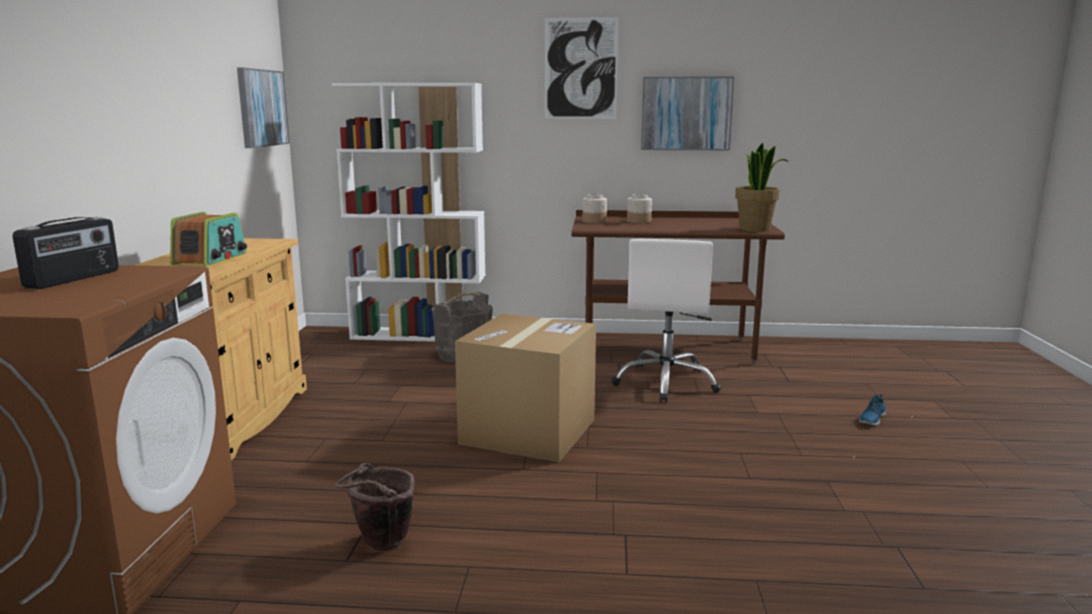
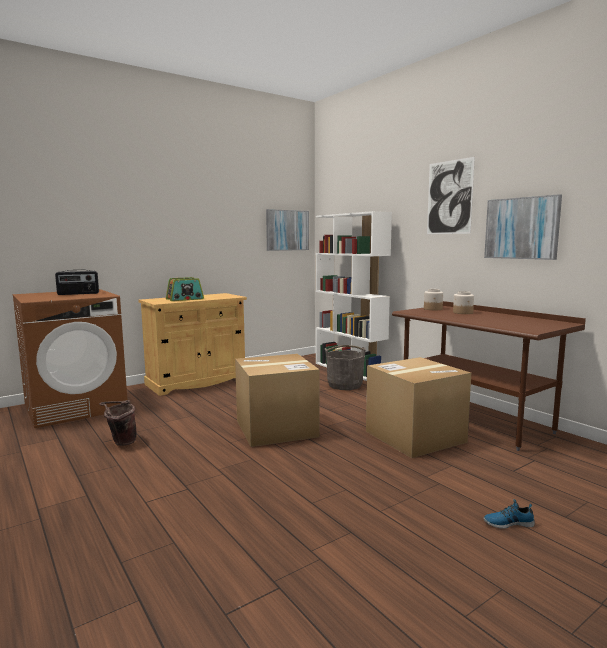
camera: 50 degrees right, 5 degrees down
white office chair [611,239,721,402] -> cardboard box [366,357,471,458]
potted plant [735,143,789,232] -> none

